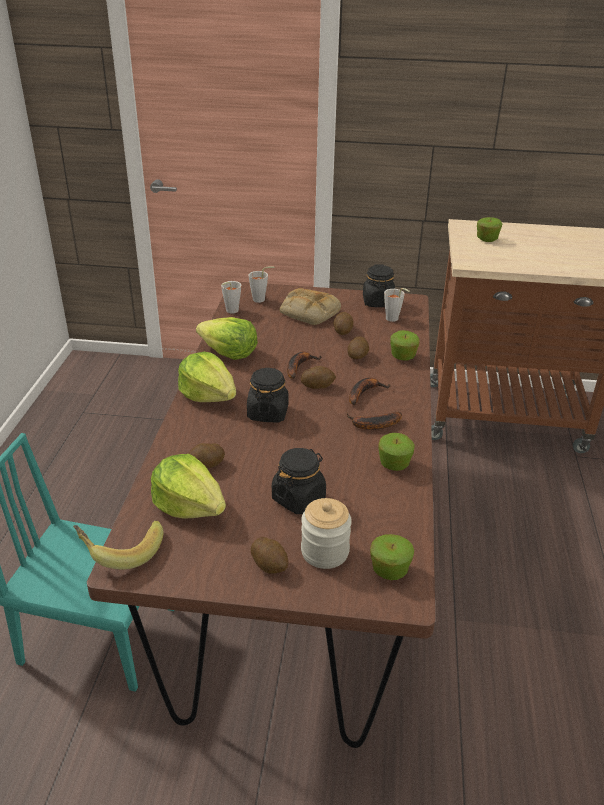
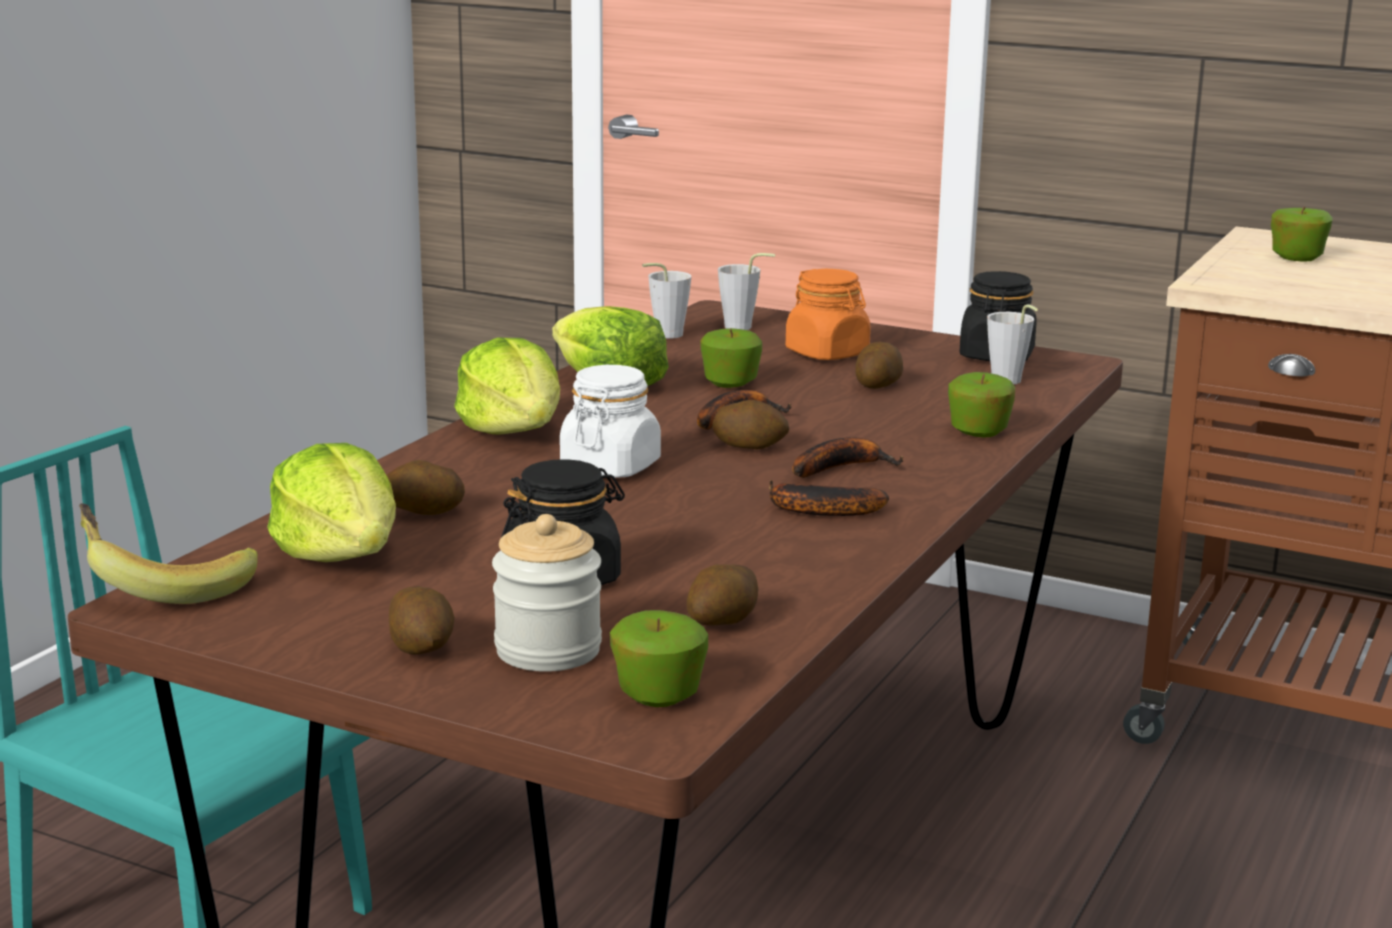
camera: 20 degrees right, 15 degrees down
black jar [247,368,289,422] -> white jar [560,365,661,478]
bread [279,288,341,325] -> orange jar [786,269,871,360]
potato [348,336,369,359] -> potato moved to [687,564,758,626]
apple [378,433,415,471] -> apple moved to [700,328,762,388]

